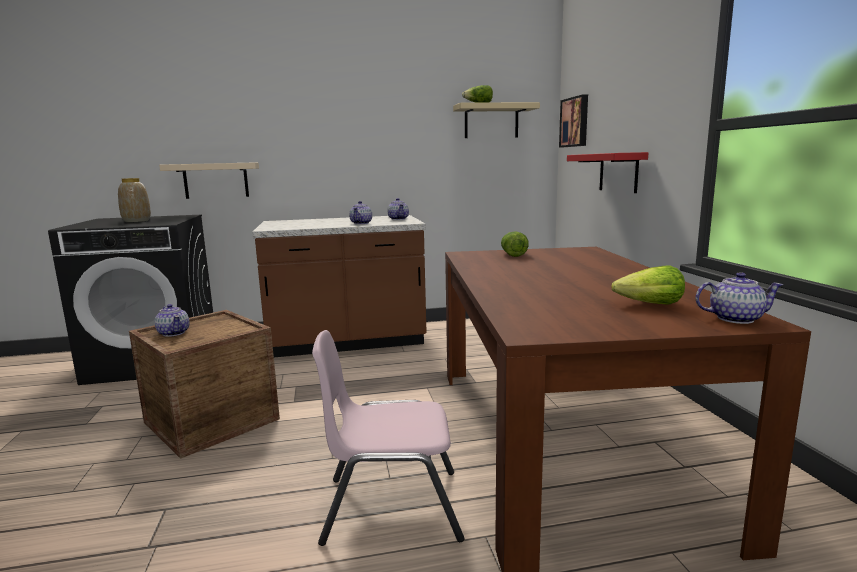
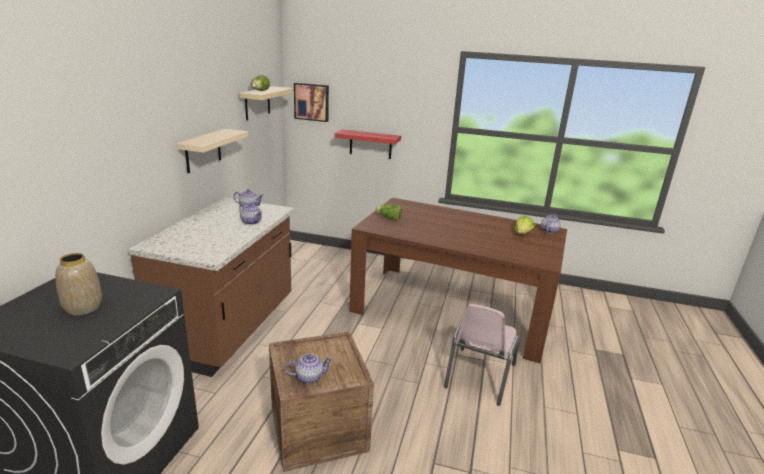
camera: 65 degrees left, 10 degrees up
beige shelf [159,162,259,199] -> beige shelf moved to [176,129,248,173]

